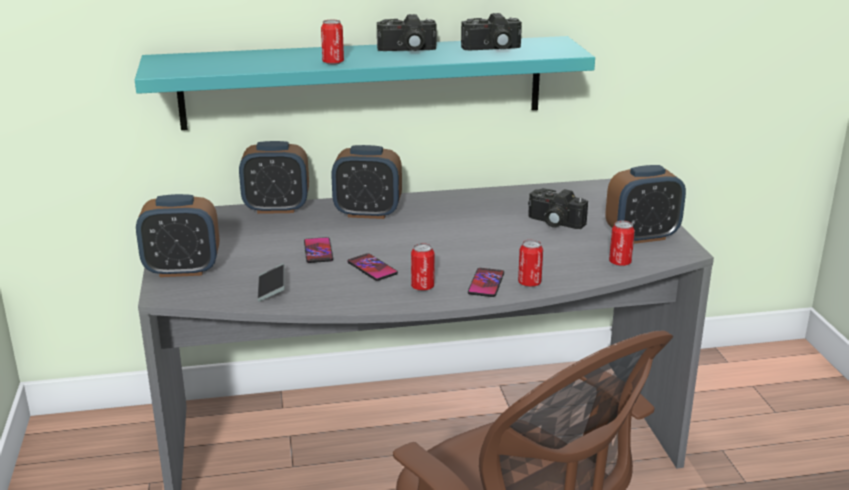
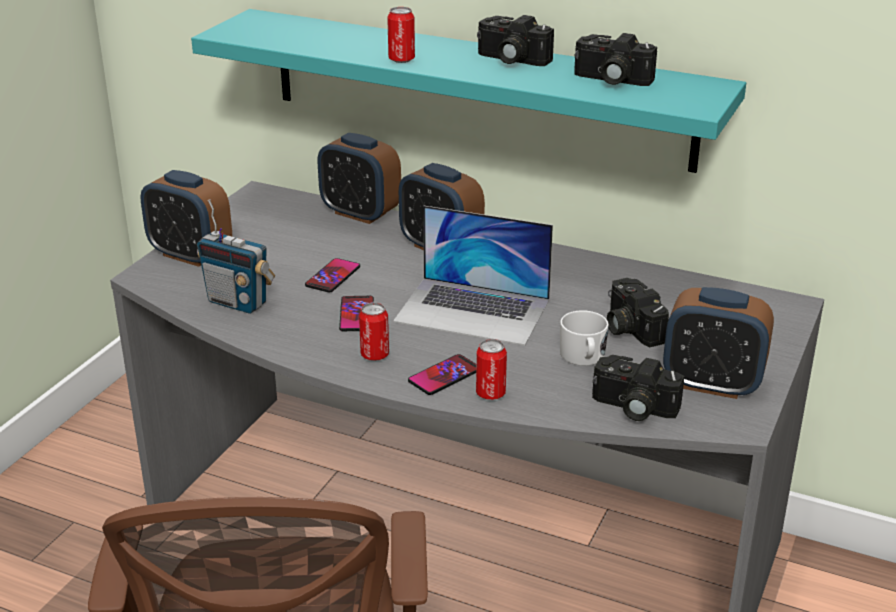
camera: 35 degrees right, 5 degrees up
phone [257,263,285,302] -> radio [197,199,275,314]
can [609,221,635,266] -> camera [592,355,684,421]
none -> laptop [393,205,553,346]
none -> white mug [560,310,609,366]

